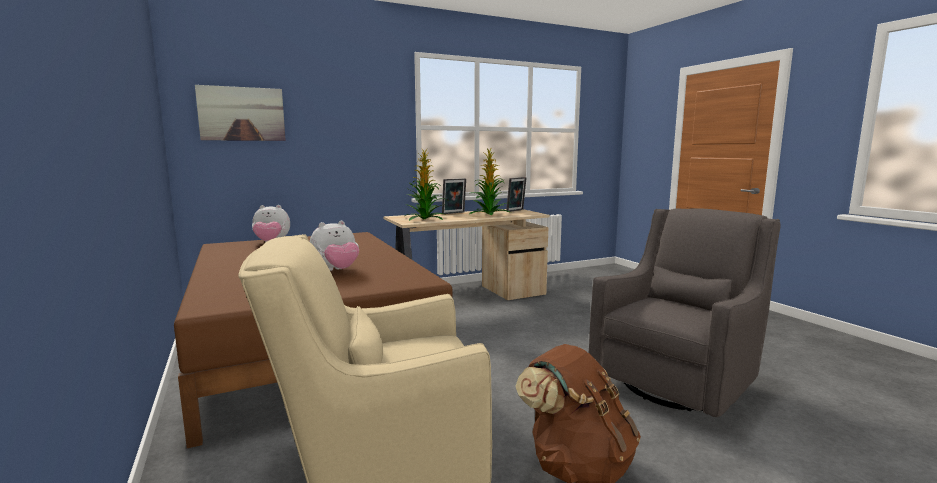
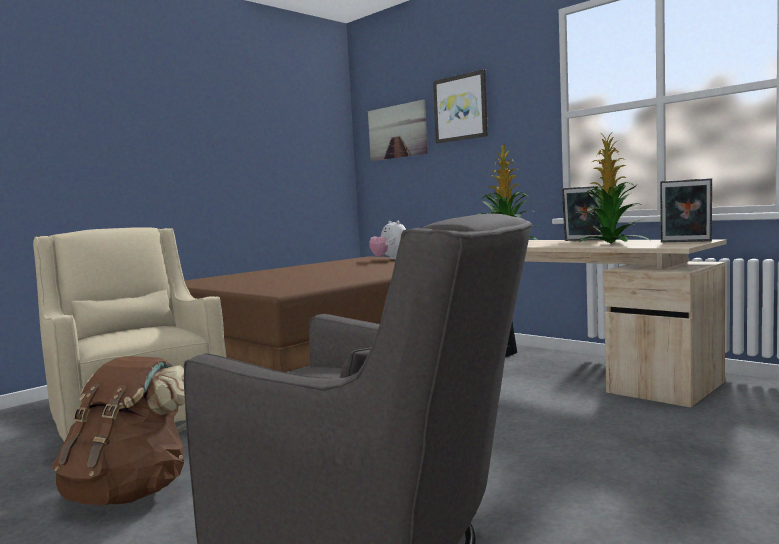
camera: 70 degrees right, 5 degrees down
plush toy [310,221,359,271] -> none
none -> picture [433,69,488,143]

